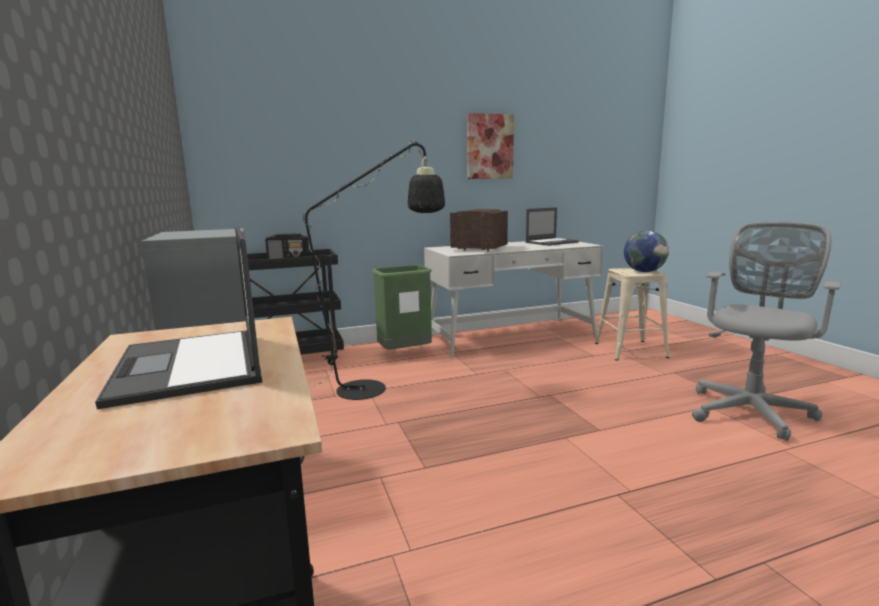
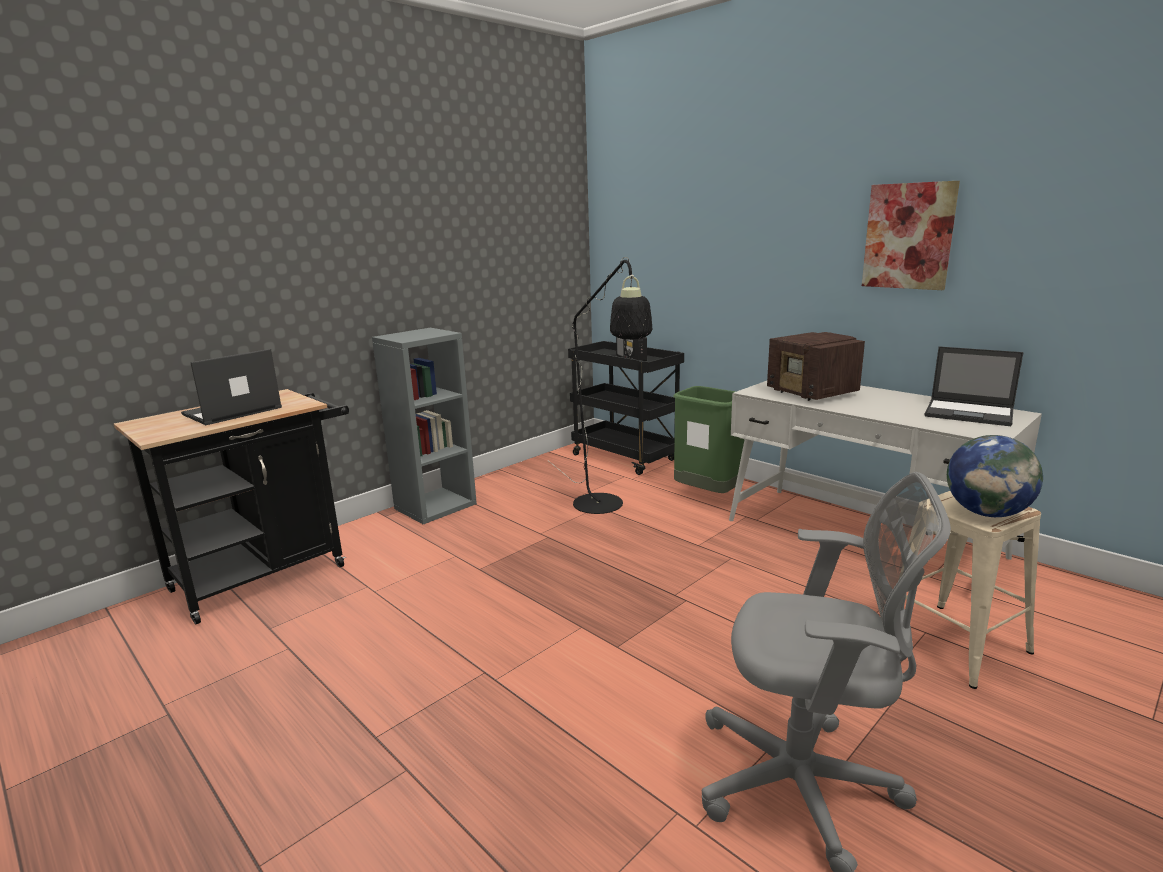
camera: 65 degrees right, 5 degrees up
radio [450,209,508,251] -> radio turned 150 degrees clockwise [767,332,865,401]

